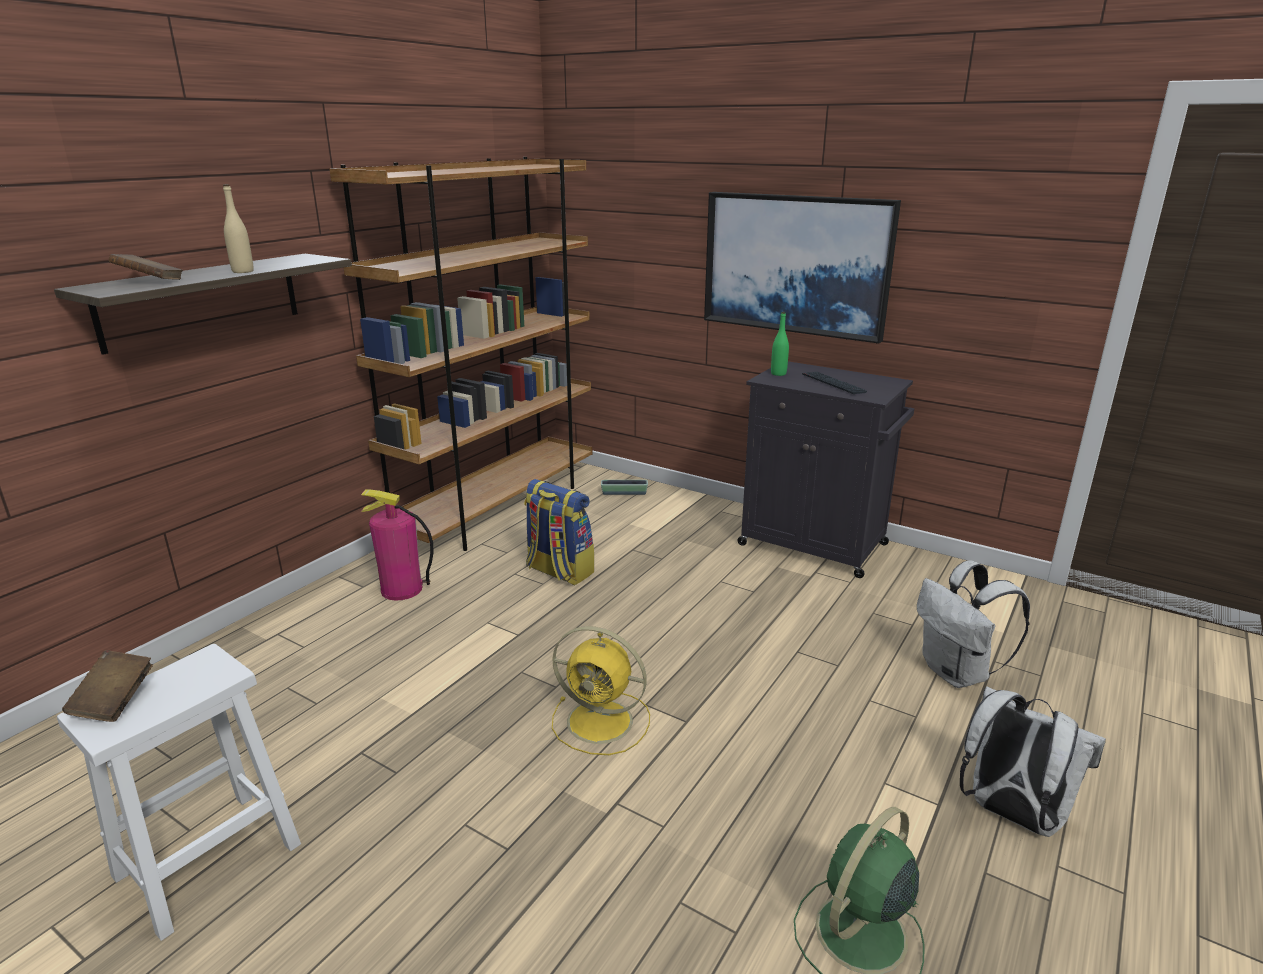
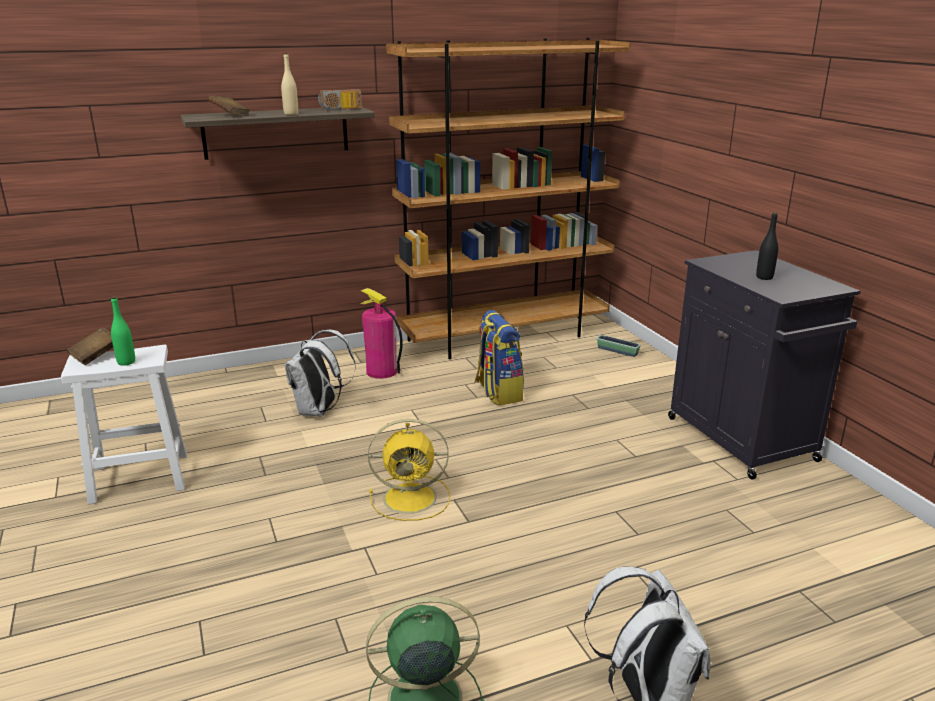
camera: 35 degrees right, 0 degrees up
yellow fan [552,626,650,755] -> yellow fan turned 60 degrees counterclockwise [368,419,450,521]
picture [704,192,901,344] -> none
green bottle [771,312,789,376] -> green bottle moved to [111,296,135,366]
keyboard [802,372,867,394] -> black bottle [756,212,778,280]
white backpack [917,560,1030,688] -> white backpack moved to [285,330,356,417]
none -> radio [318,89,362,111]

